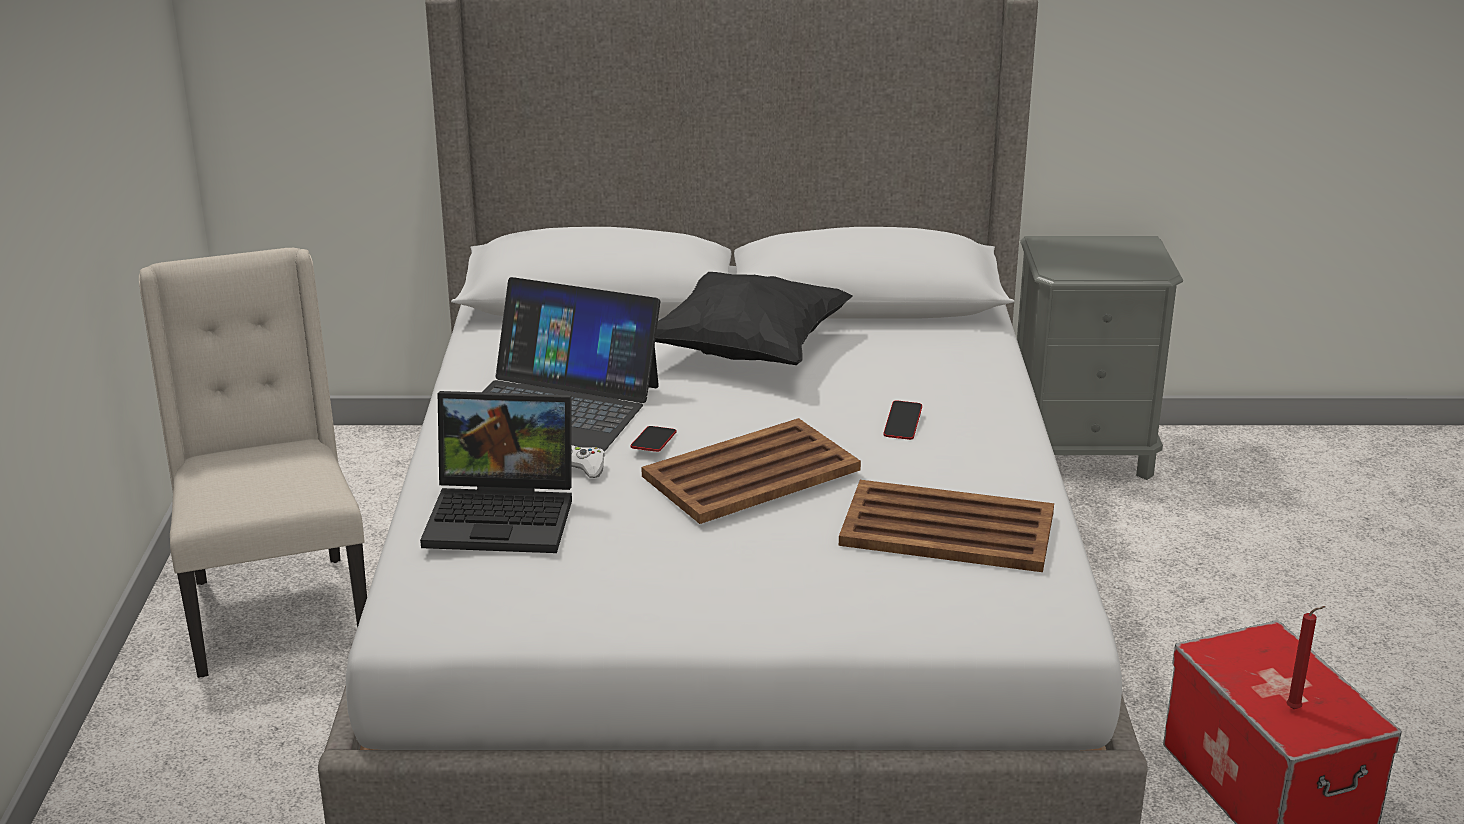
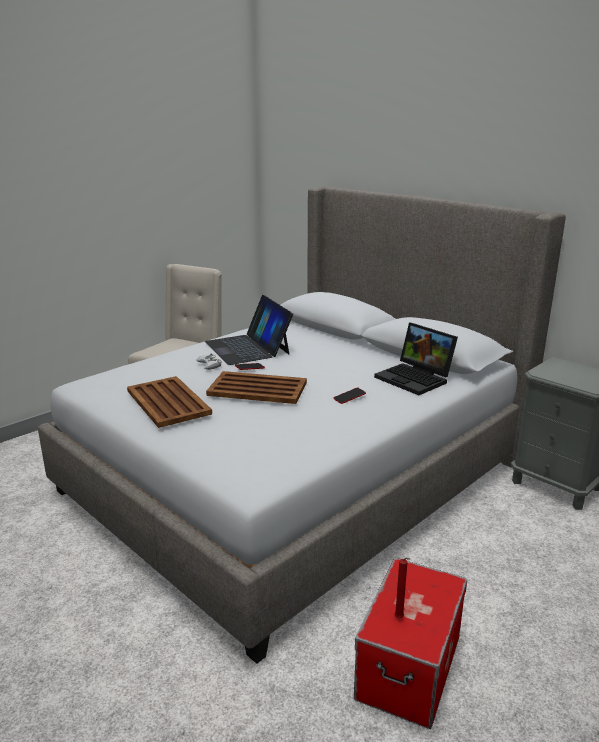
camera: 45 degrees right, 5 degrees down
laptop [420,391,572,553] -> laptop moved to [374,323,458,395]
black pillow [655,272,853,365] -> none
brown tray [839,480,1054,572] -> brown tray moved to [127,376,212,428]

